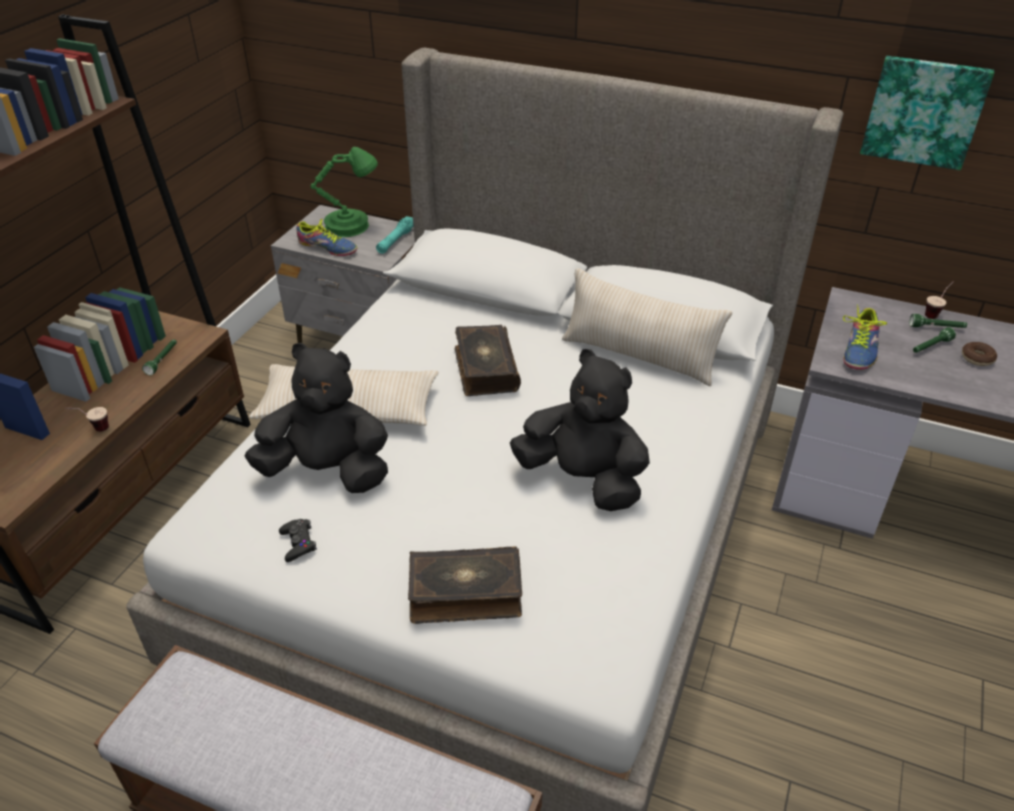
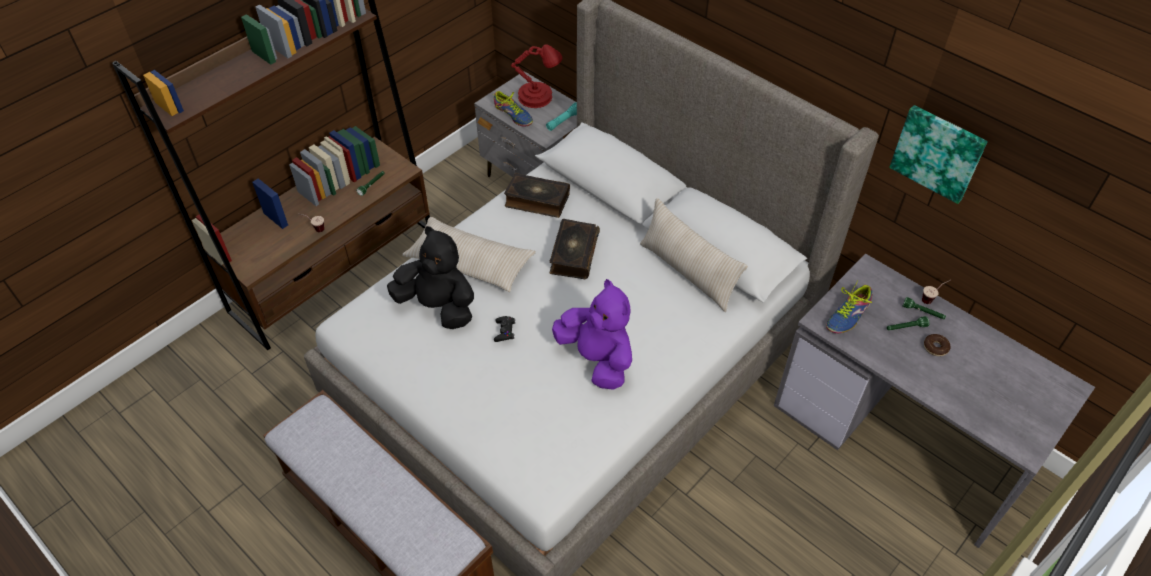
camera: 20 degrees right, 10 degrees up
black game controller [279,519,317,562] -> black game controller moved to [494,316,515,342]
green table lamp [311,147,378,237] -> red table lamp [511,44,563,108]
book [408,546,522,624] -> book moved to [504,173,570,218]
black plush toy [510,349,650,511] -> purple plush toy [552,279,632,390]

